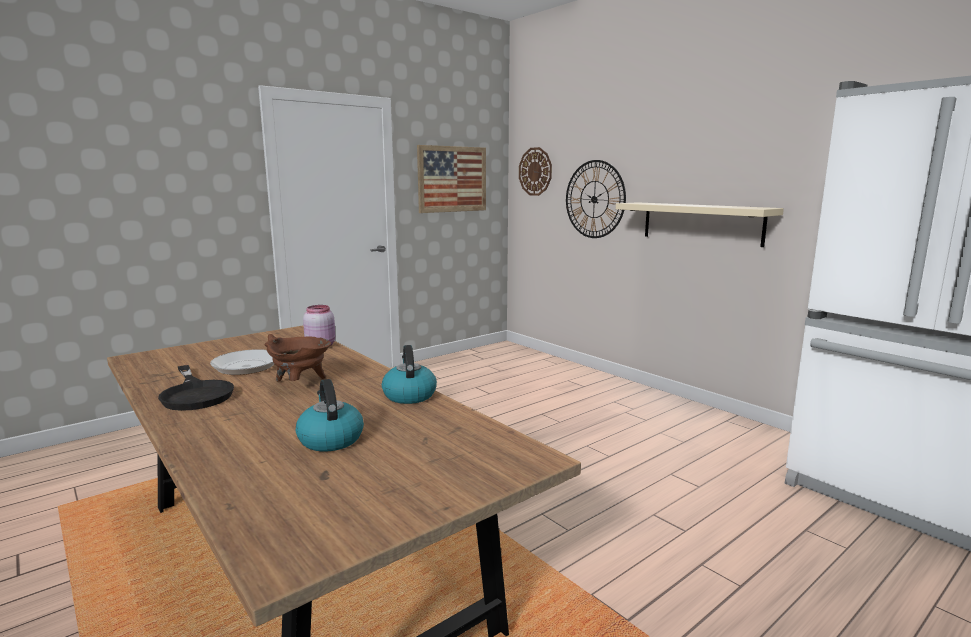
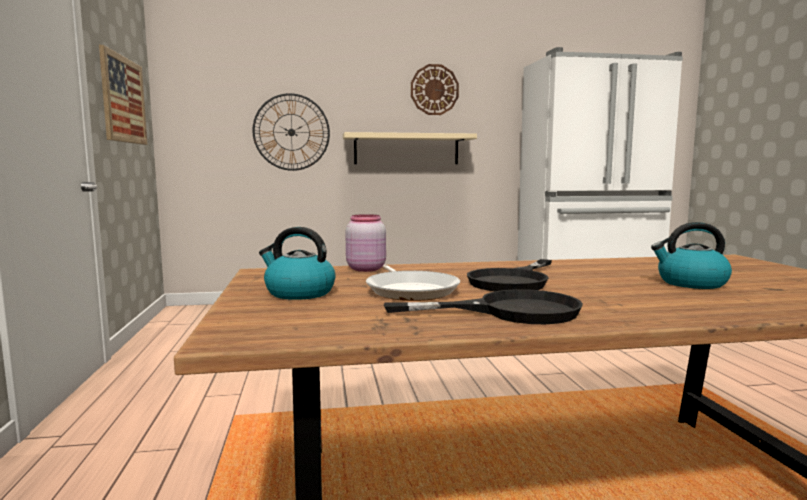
camera: 60 degrees left, 5 degrees down
brown cooking pot [264,334,331,381] -> black frying pan [467,259,552,291]
kettle [382,345,437,404] -> kettle moved to [259,227,336,300]
wall clock [519,147,552,196] -> wall clock moved to [411,64,459,115]

